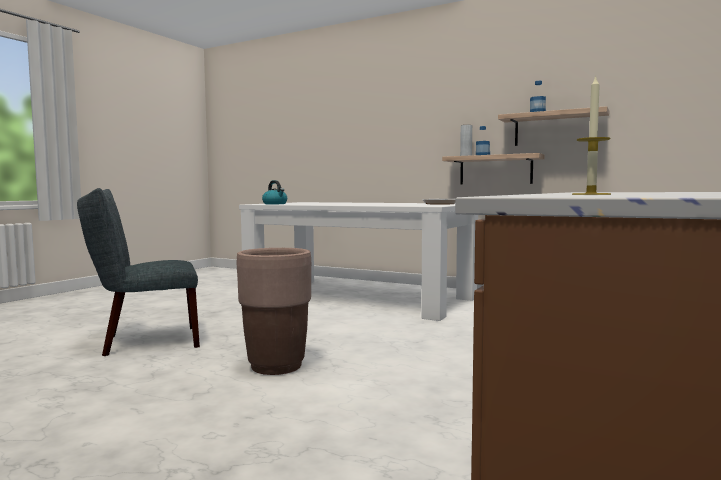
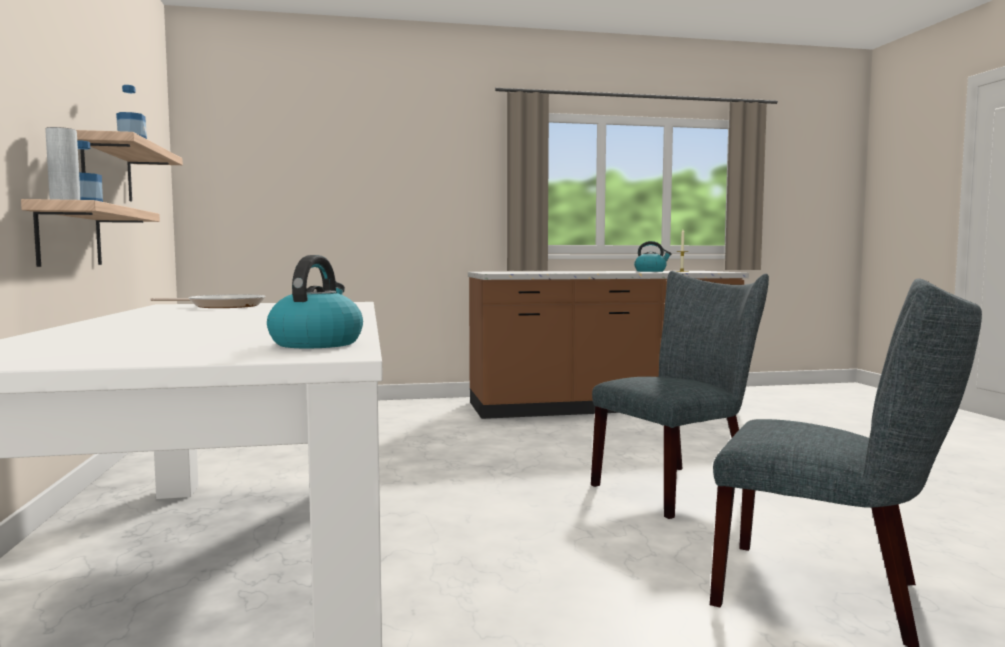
camera: 130 degrees left, 0 degrees up
brown planter [237,248,311,375] -> grey chair [591,271,769,519]
none -> kettle [634,241,672,272]

